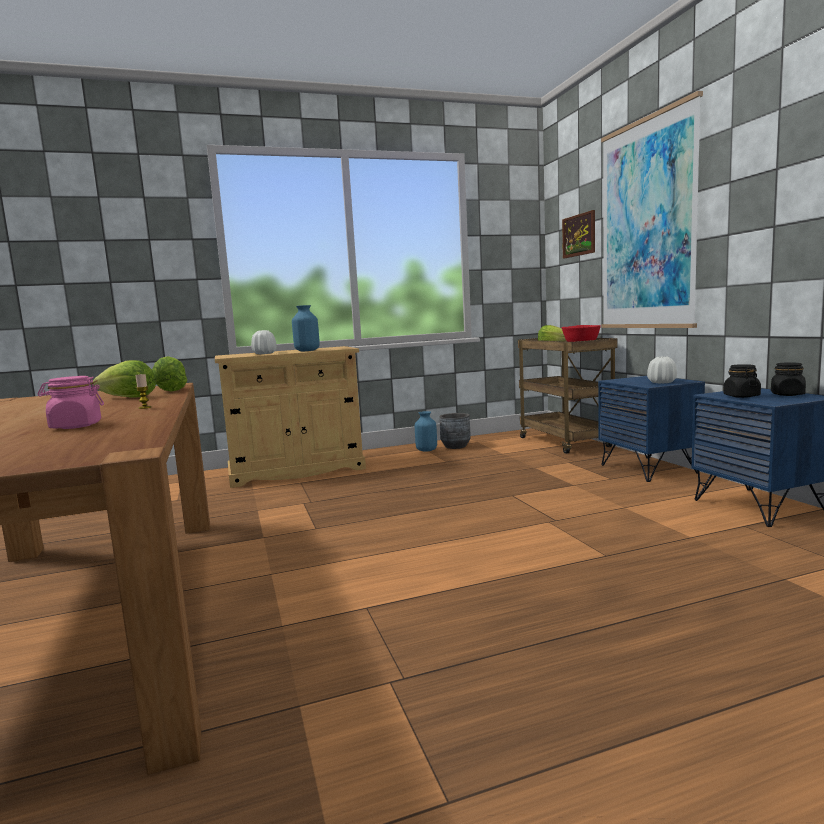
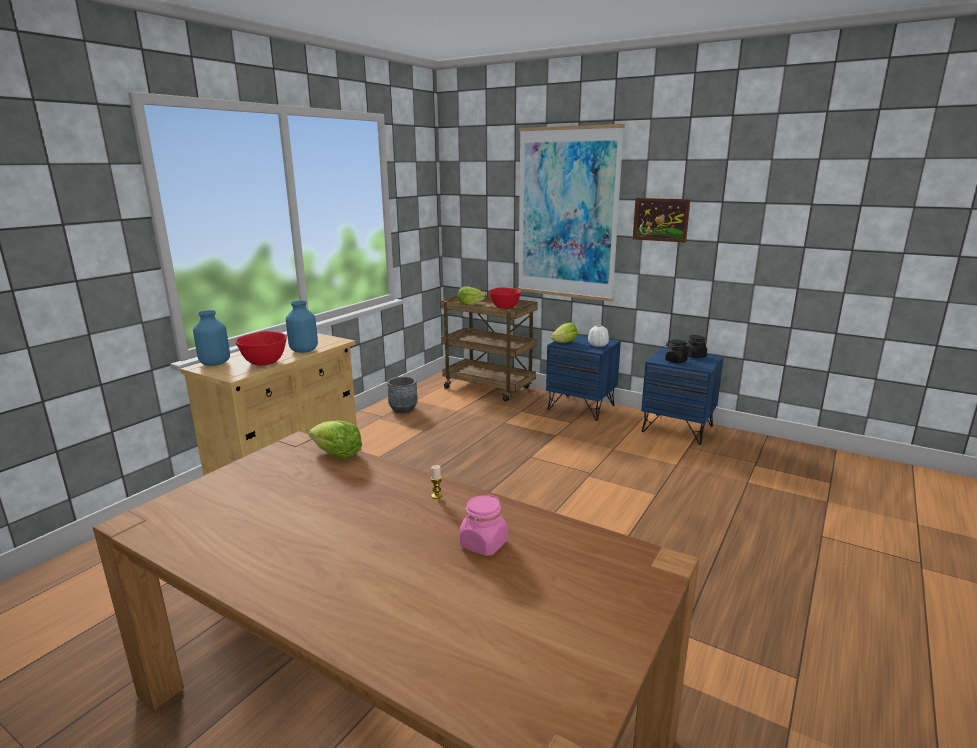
camera: 40 degrees left, 10 degrees up
lettuce [93,360,156,398] -> lettuce moved to [551,323,578,342]
white vase [251,330,277,354] -> red bowl [235,331,287,365]
blue vase [415,411,437,452] -> blue vase moved to [193,310,230,366]
picture [562,210,595,259] -> picture moved to [633,198,690,243]

